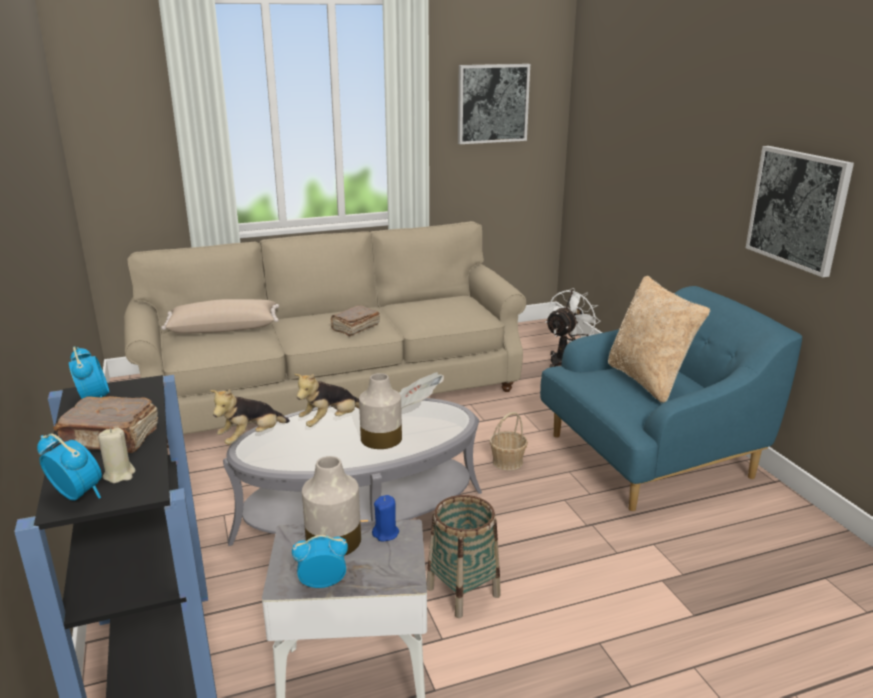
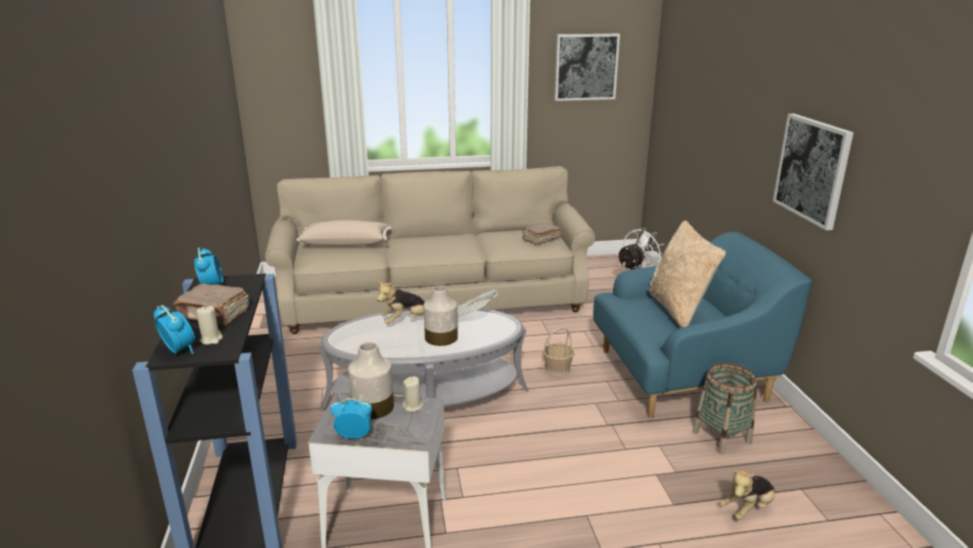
camera: 10 degrees right, 0 degrees up
plush toy [210,390,290,445] -> plush toy moved to [720,471,775,520]
brown book [331,305,380,336] -> brown book moved to [522,222,561,245]
blue candle [372,495,399,541] -> beige candle [402,376,423,412]
basket [427,495,501,618] -> basket moved to [693,363,757,454]

